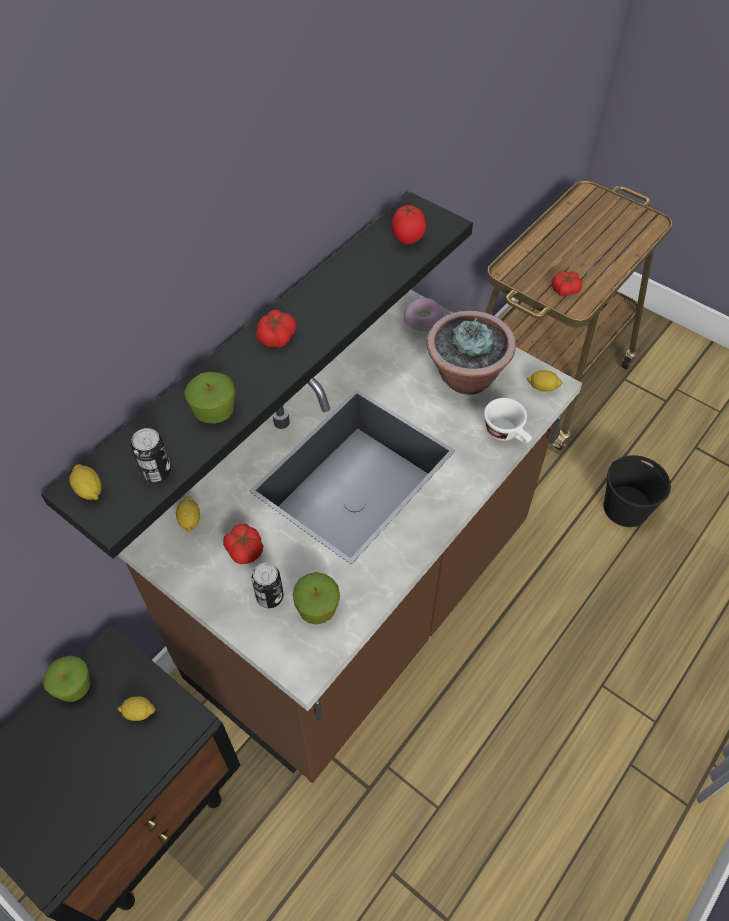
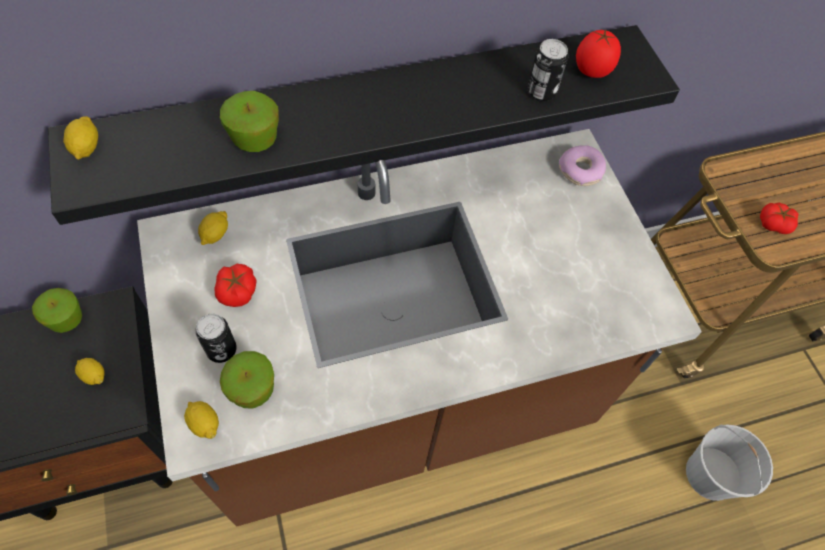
camera: 30 degrees right, 5 degrees up
can [131,428,171,482] -> can moved to [527,39,568,101]
tomato [256,309,297,348] -> none
potted plant [427,311,516,395] -> none
white cup [484,398,532,443] -> none
lemon [527,370,563,392] -> lemon moved to [184,401,219,439]
black bucket [604,455,671,527] -> white bucket [686,424,773,501]

